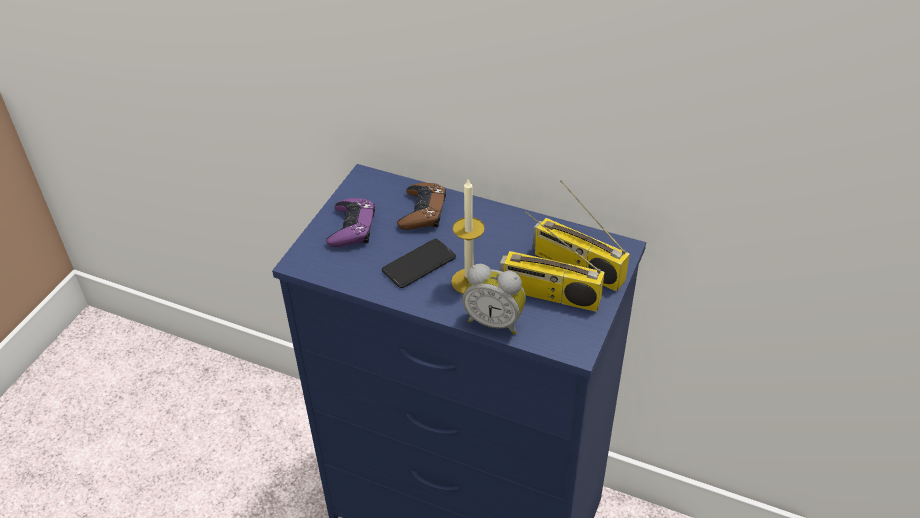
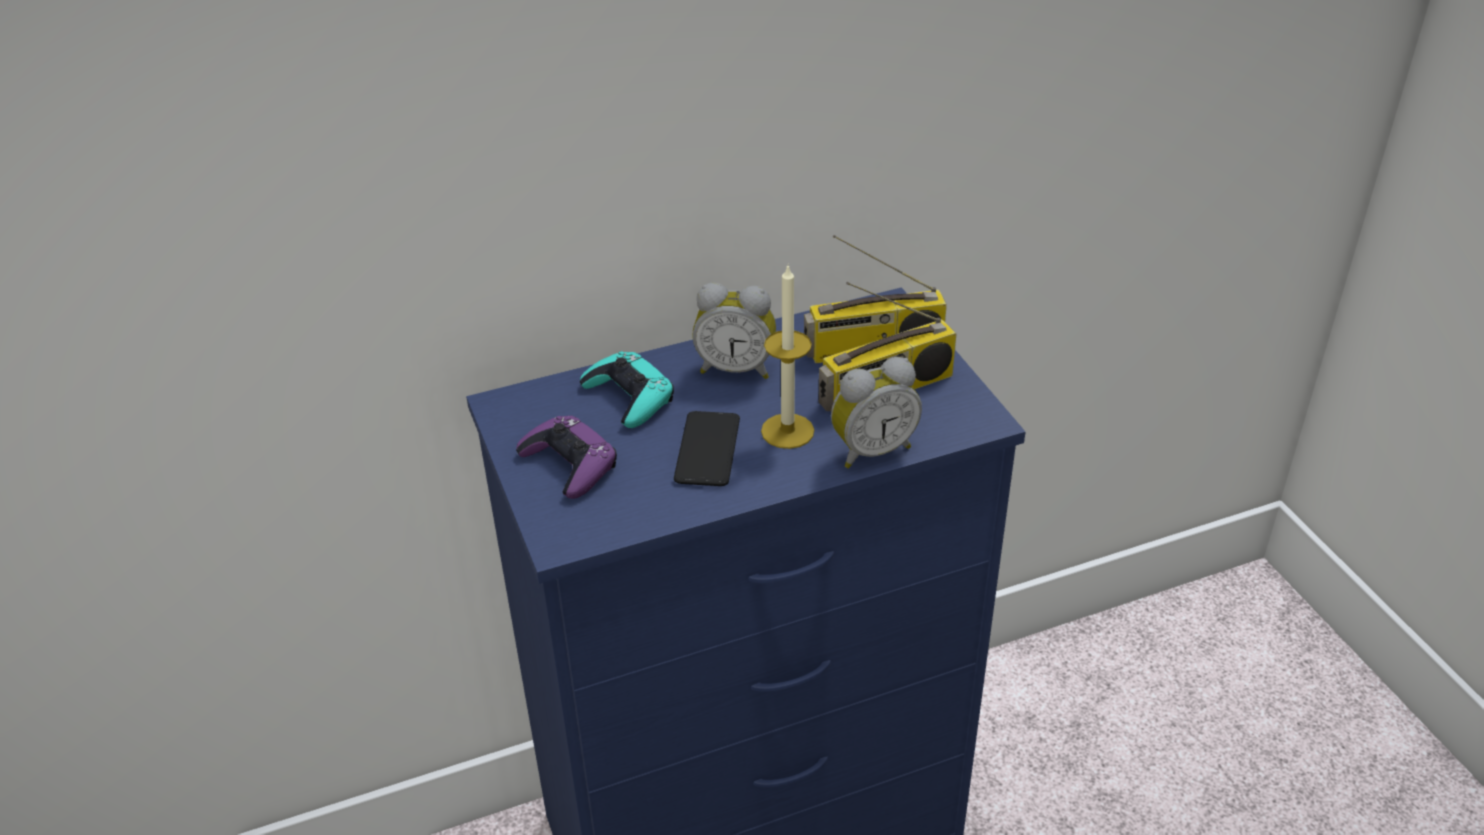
camera: 45 degrees left, 5 degrees down
brown game controller [397,183,446,230] -> turquoise game controller [580,351,674,428]
none -> alarm clock [692,283,776,379]

